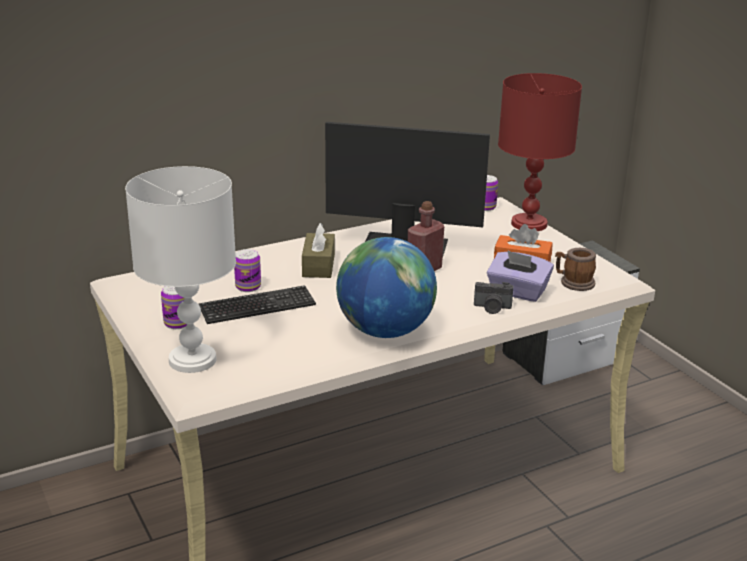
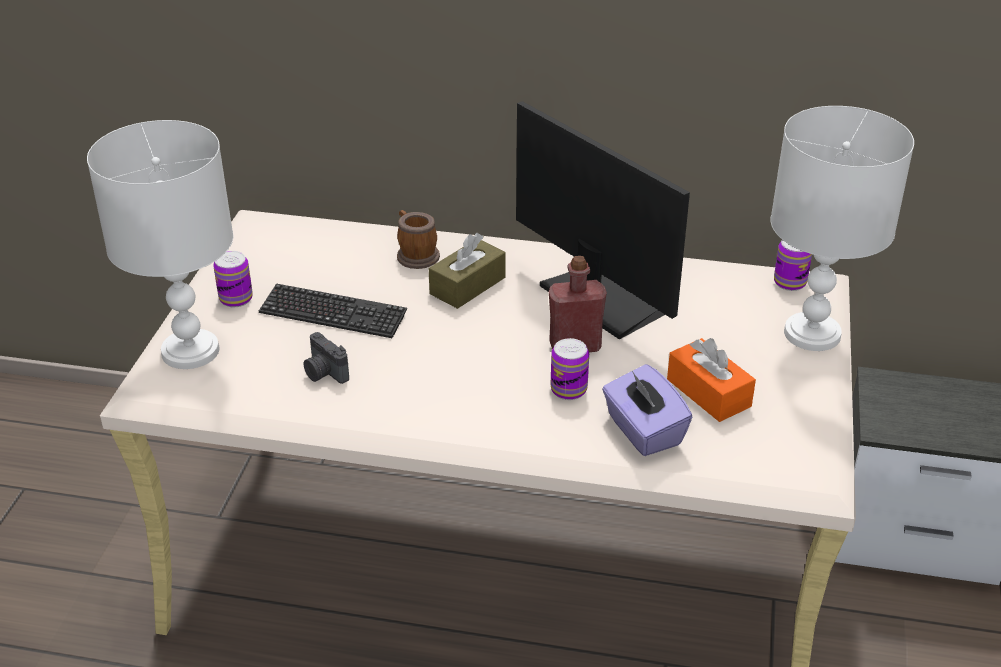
camera: 40 degrees right, 10 degrees up
can [234,249,261,292] -> can moved to [551,338,589,400]
globe [336,237,437,338] -> none
camera [474,282,513,314] -> camera moved to [303,332,349,384]
red table lamp [498,73,582,231] -> white table lamp [770,106,914,351]
mug [555,248,596,291] -> mug moved to [397,210,440,269]

